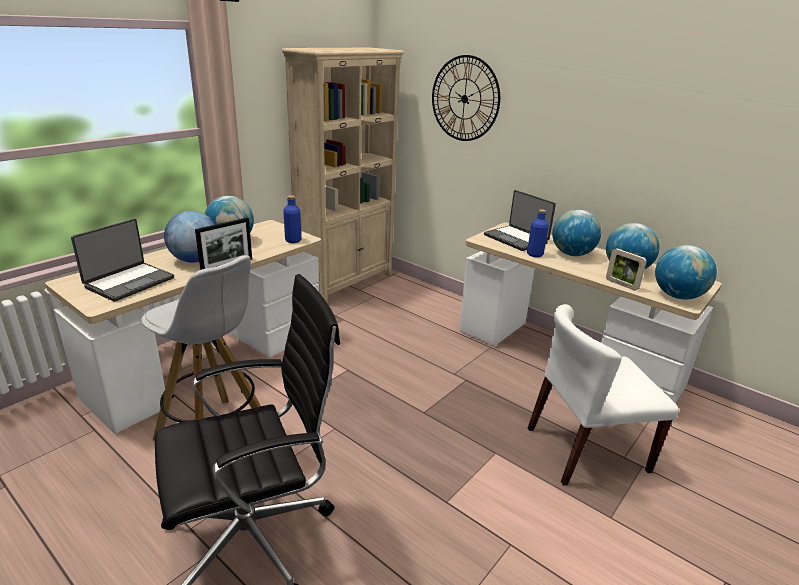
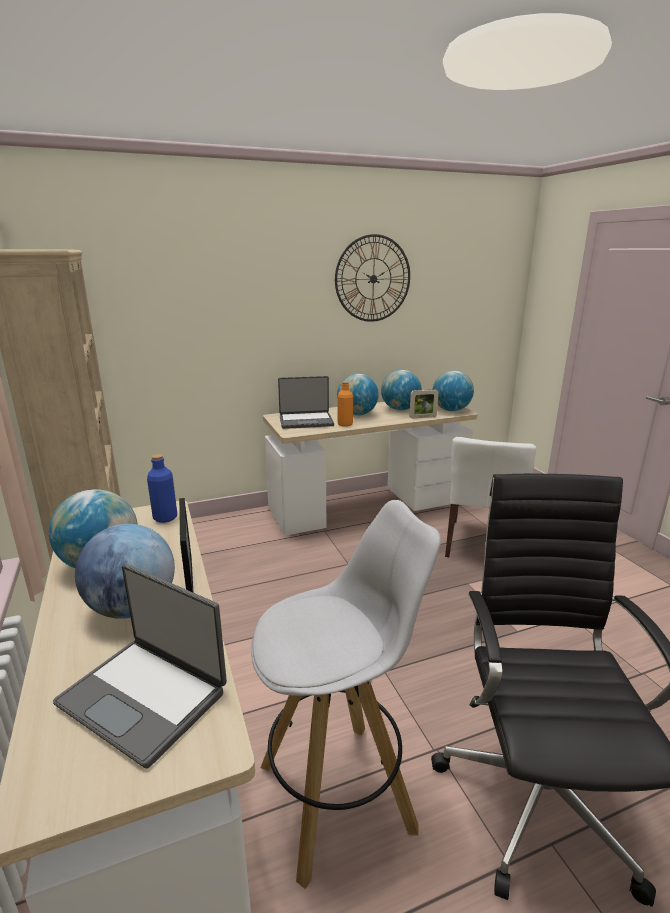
camera: 60 degrees left, 5 degrees down
laptop [71,219,174,302] -> laptop turned 150 degrees clockwise [53,564,227,769]
wall clock [432,55,500,141] -> wall clock moved to [335,234,410,322]
blue bottle [527,209,549,257] -> orange bottle [337,381,353,427]

